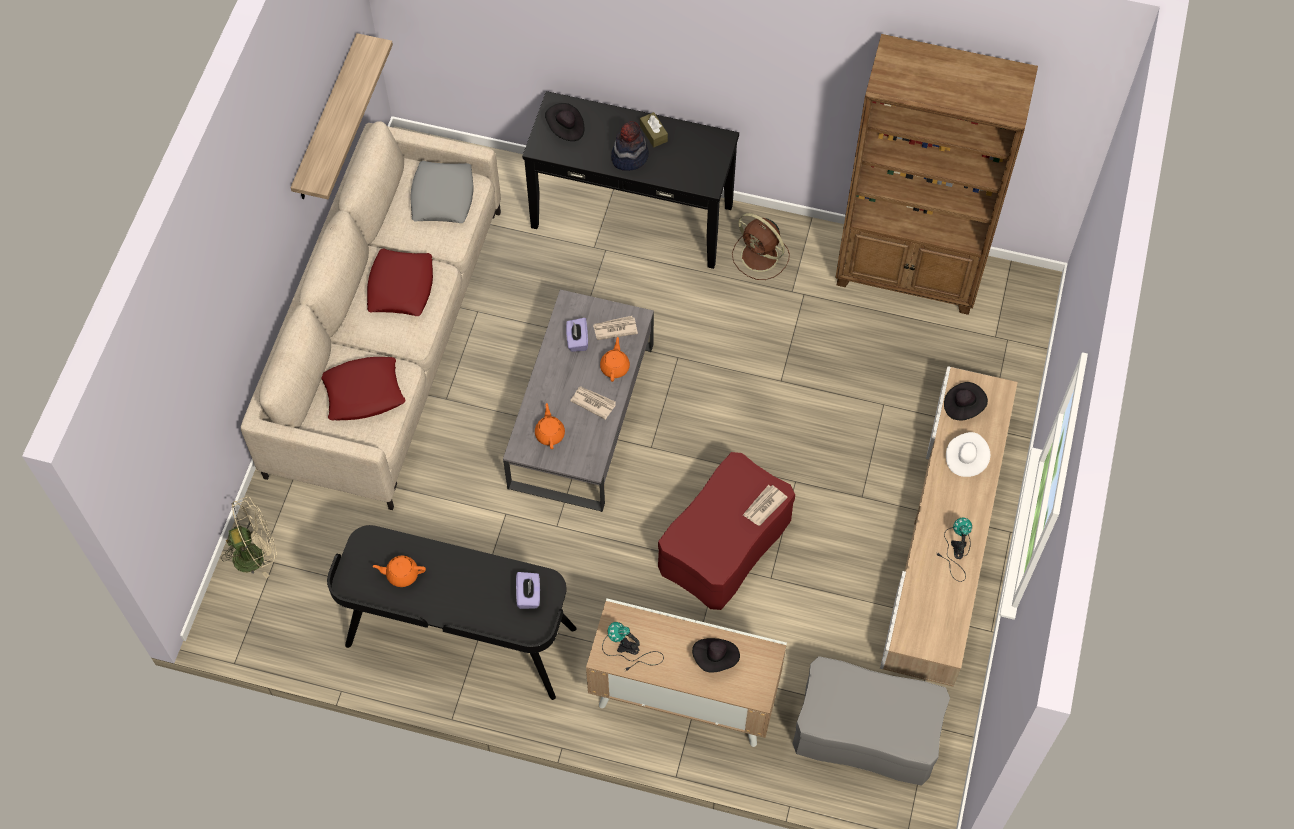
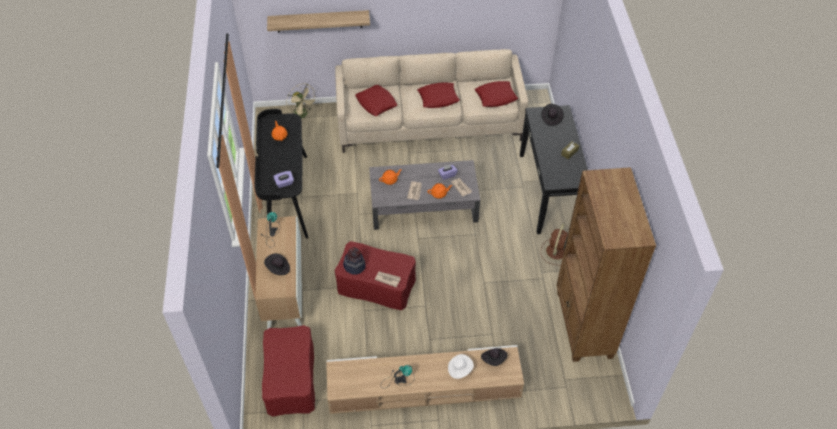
camera: 70 degrees right, 10 degrees down
shelf [291,33,393,199] -> shelf moved to [267,10,370,33]
grey pillow [410,161,473,223] -> red pillow [475,81,518,107]
hat [611,121,649,171] -> hat moved to [343,247,365,275]
grey ottoman [792,656,950,786] -> red ottoman [262,325,315,416]

